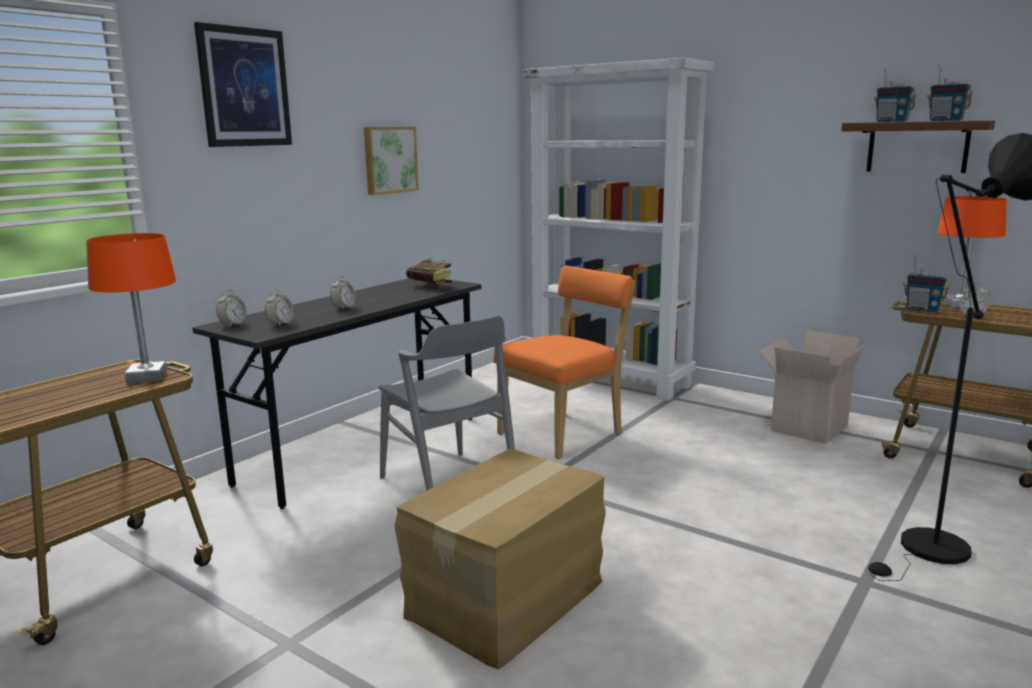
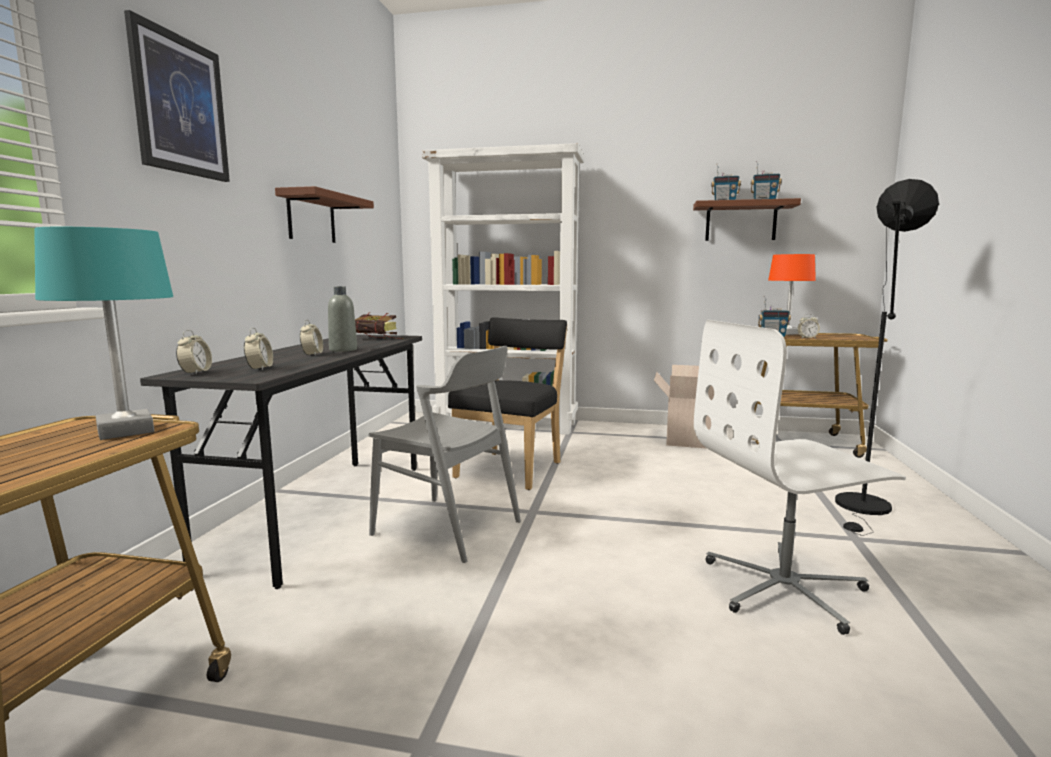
camera: 25 degrees left, 5 degrees down
orange table lamp [86,233,176,384] -> turquoise table lamp [34,227,173,440]
picture [364,127,419,195] -> brown shelf [275,186,374,243]
cardboard box [395,448,606,670] -> none
orange chair [493,266,635,460] -> black chair [448,317,567,490]
none -> grey bottle [328,286,357,352]
none -> white office chair [694,320,906,635]

